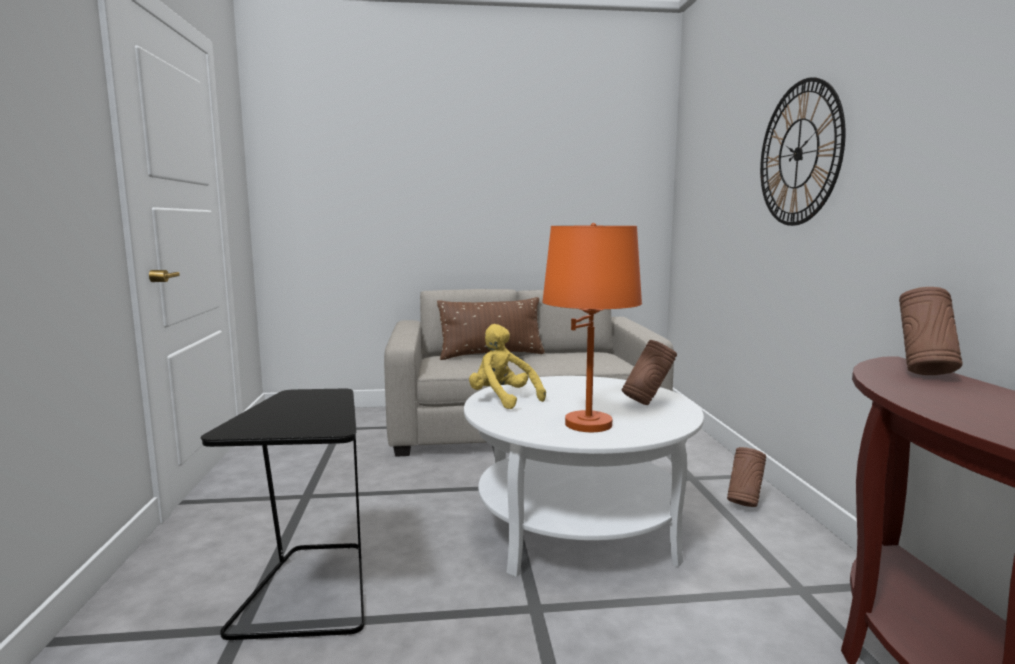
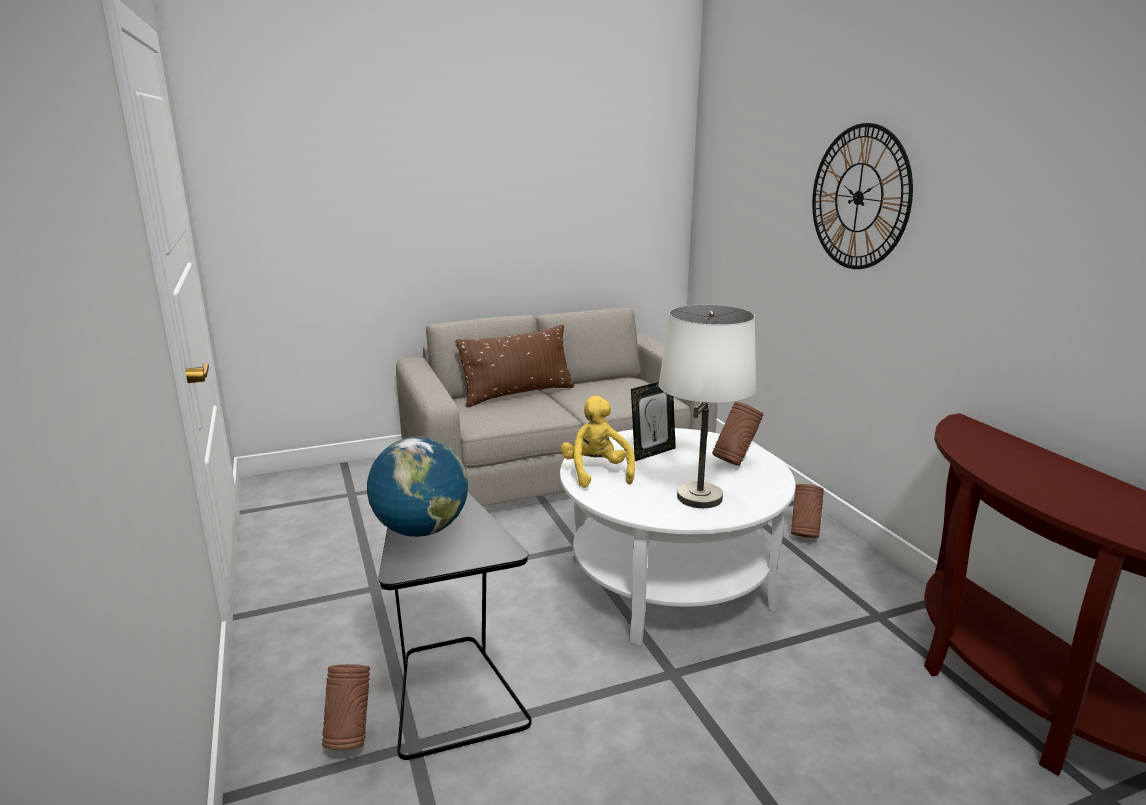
camera: 15 degrees left, 10 degrees up
yellow plush toy [469,324,546,409] -> yellow plush toy turned 45 degrees clockwise [561,396,635,488]
orange table lamp [542,223,642,432] -> white table lamp [659,305,756,508]
brown vase [899,287,962,375] -> brown vase moved to [322,664,370,750]
none -> globe [367,437,468,537]
none -> picture frame [631,382,676,461]

